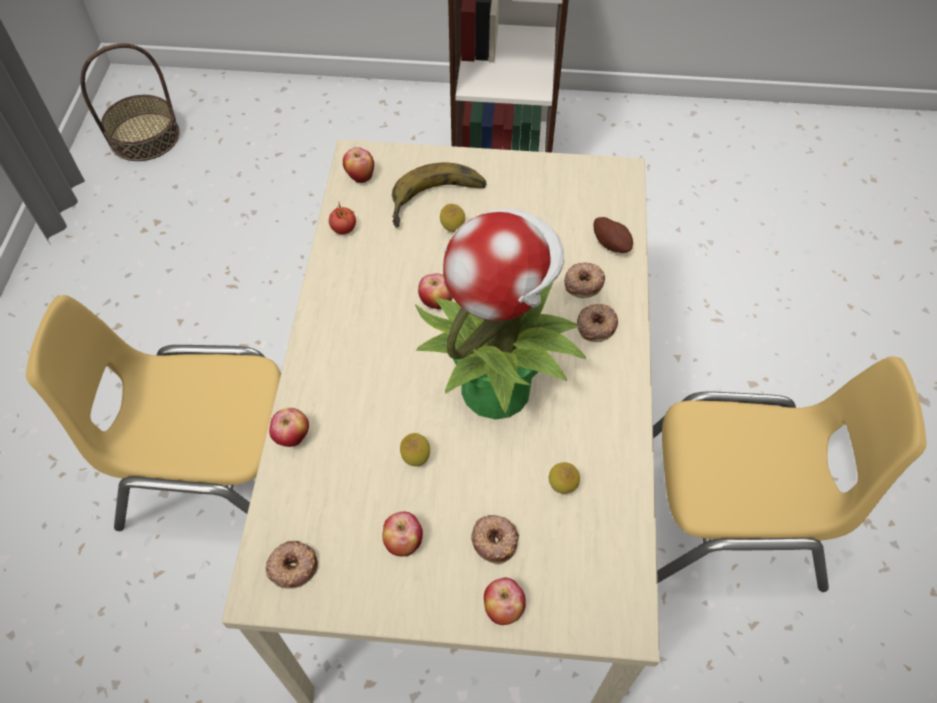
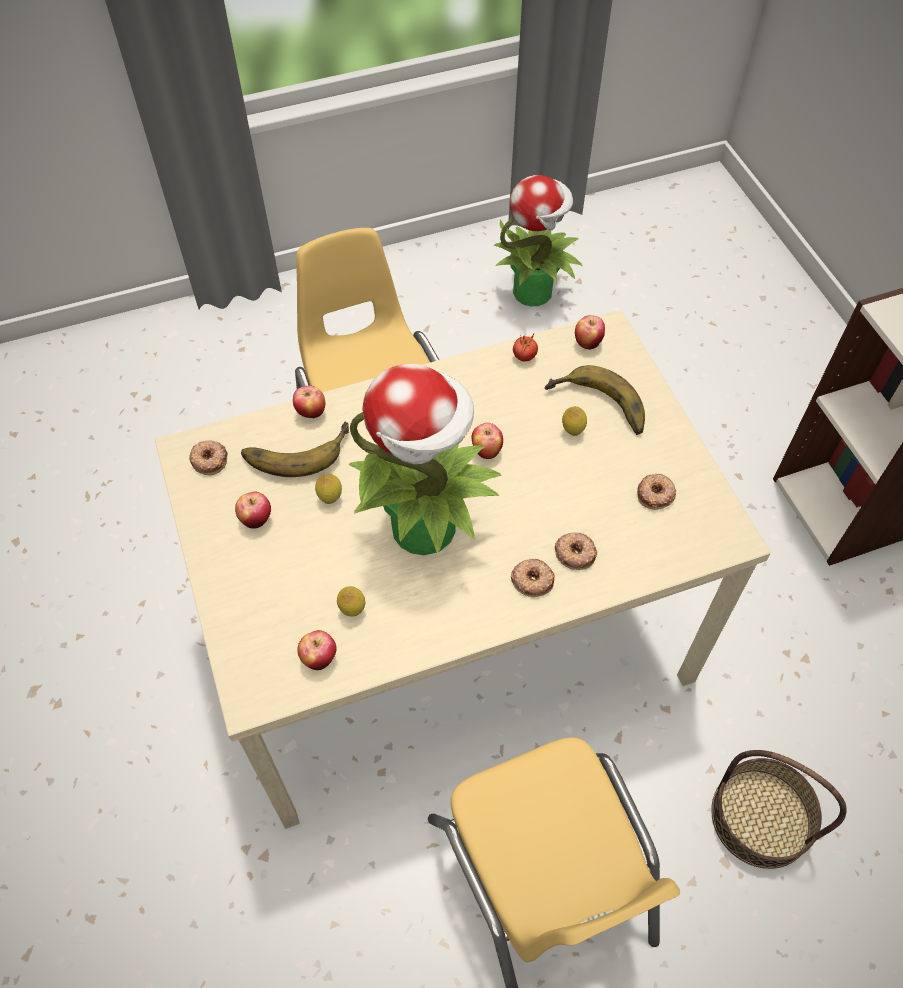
camera: 65 degrees right, 0 degrees up
basket [80,43,180,161] -> basket moved to [711,750,847,869]
donut [471,515,519,564] -> donut moved to [637,474,676,510]
apple [484,578,526,625] -> apple moved to [297,630,336,670]
potato [594,217,633,253] -> none
none -> banana [241,422,349,477]
none -> potted plant [493,175,582,307]

